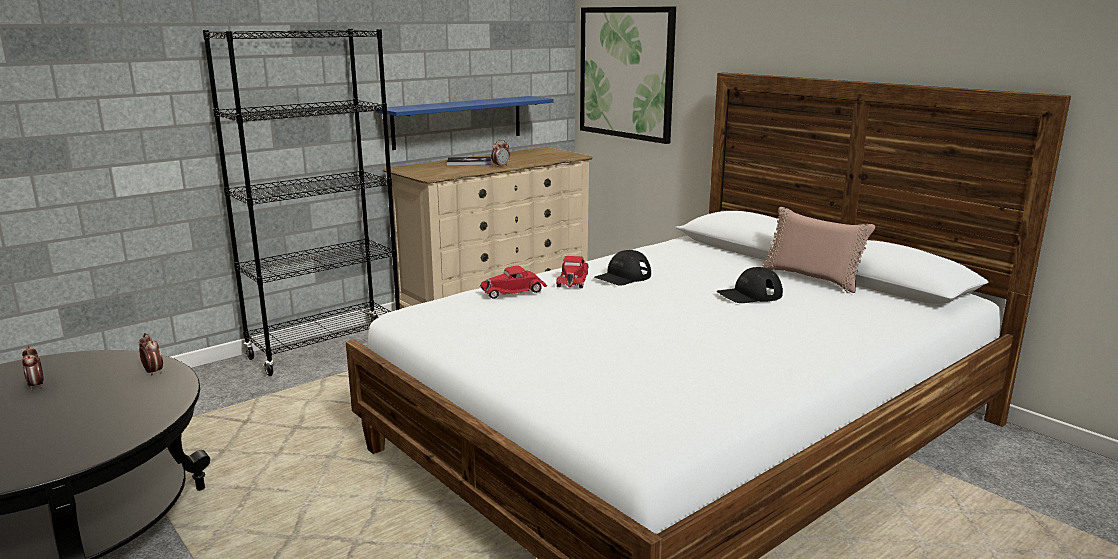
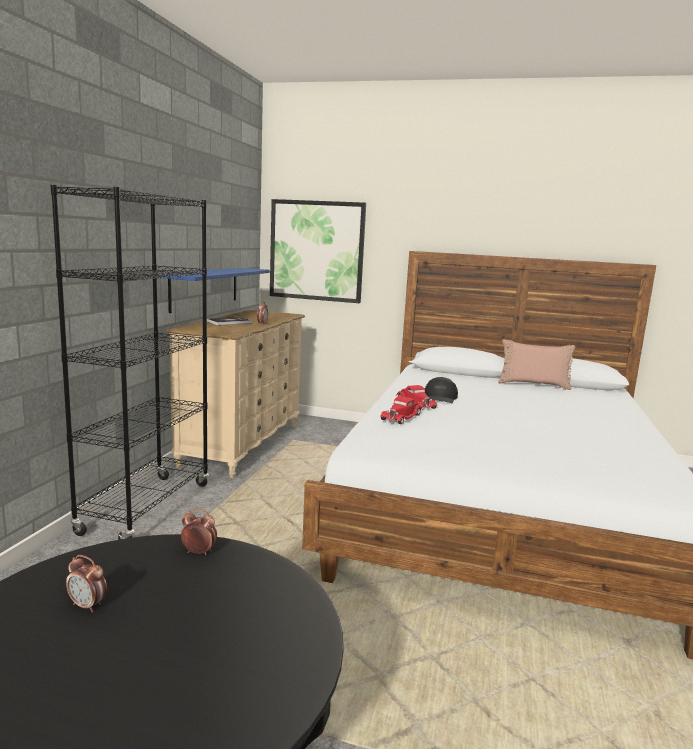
camera: 35 degrees left, 5 degrees down
black cap [717,267,783,303] -> none

